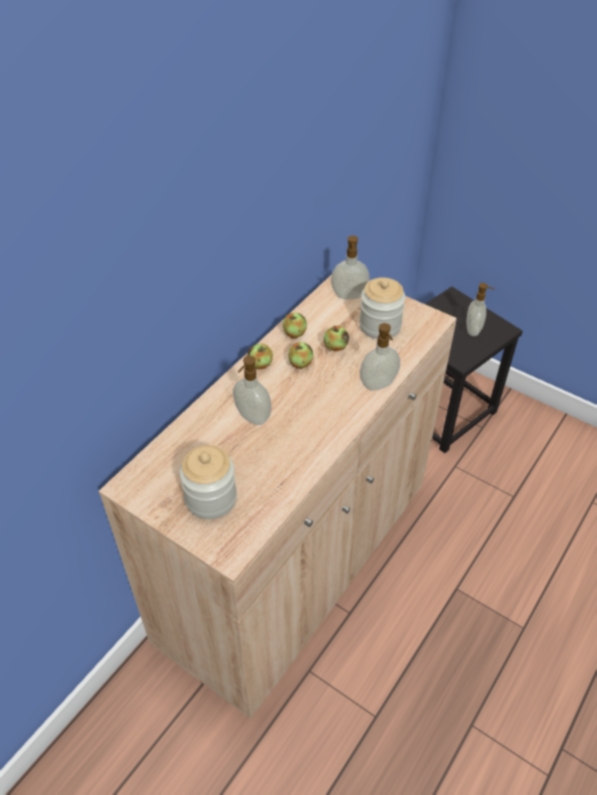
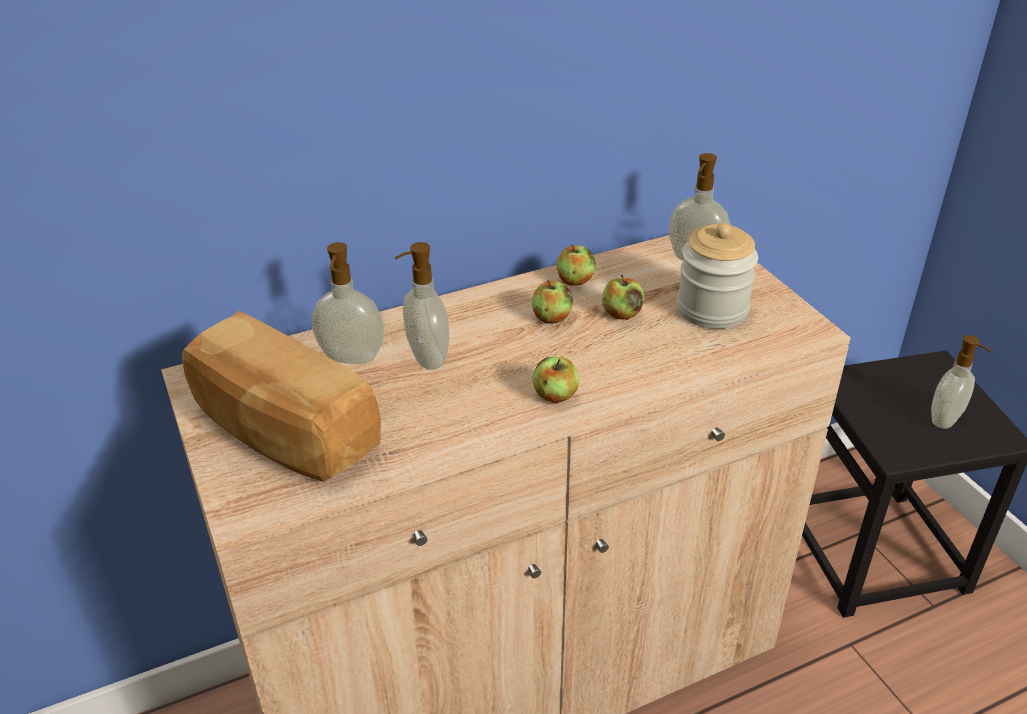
camera: 30 degrees right, 10 degrees down
jar [179,445,237,519] -> bread [182,311,381,482]
apple [247,344,273,369] -> apple moved to [532,357,579,403]
soap dispenser [360,323,400,390] -> soap dispenser moved to [312,242,384,364]

